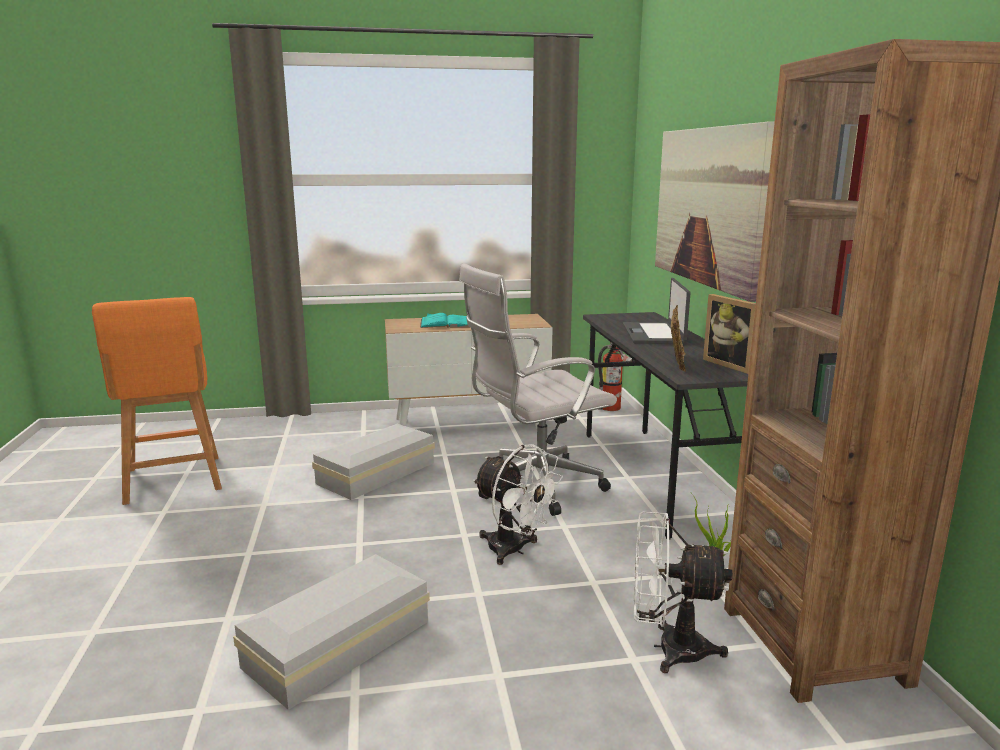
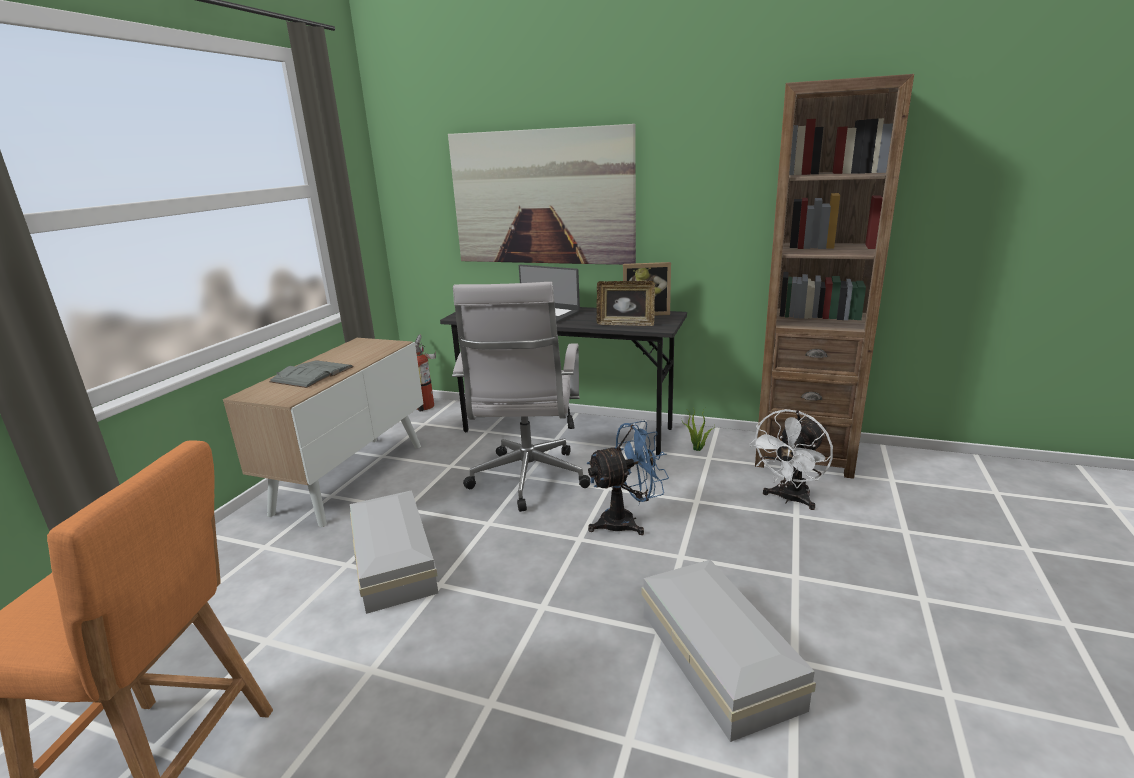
camera: 60 degrees left, 5 degrees up
turquoise book [420,313,469,328] -> grey book [269,360,354,388]
white fan [473,444,563,565] -> blue fan [586,421,669,535]
picture frame [671,305,686,372] -> picture frame turned 150 degrees clockwise [596,281,655,326]

